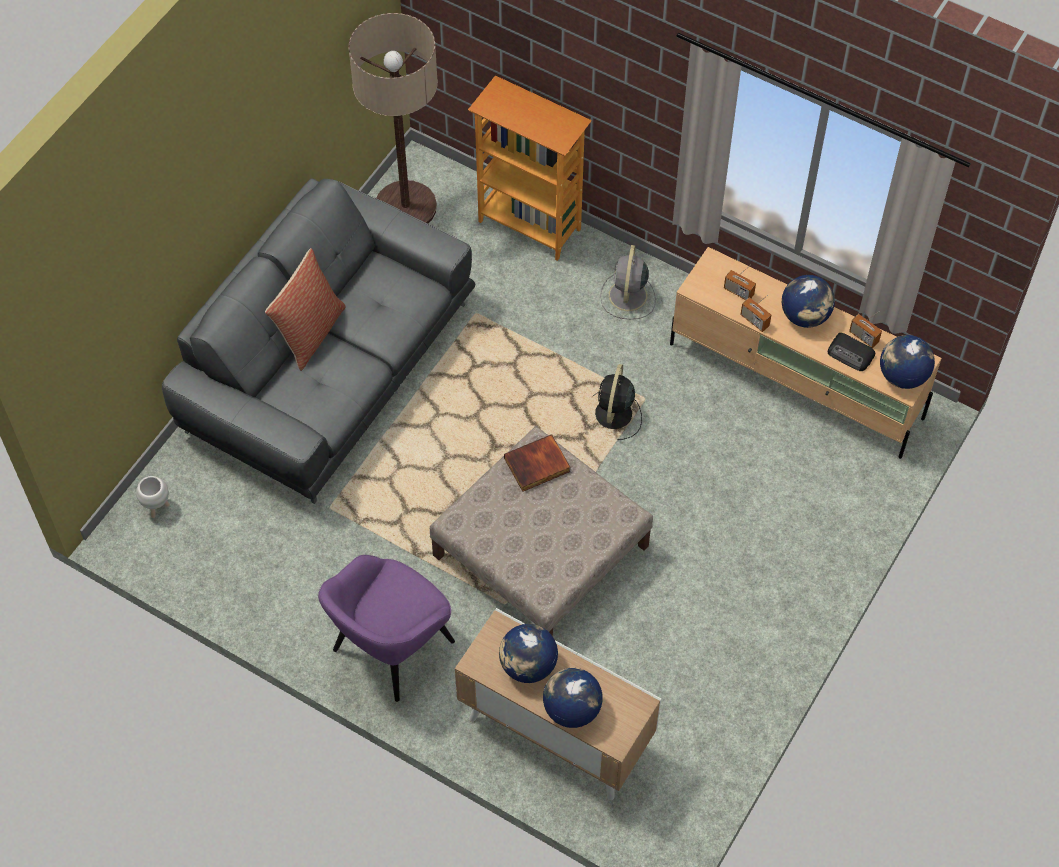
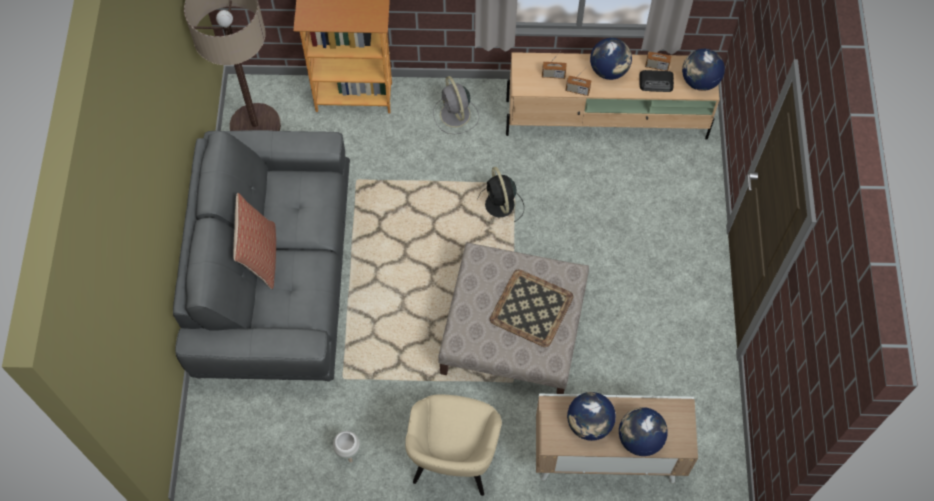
camera: 30 degrees left, 5 degrees up
white planter [136,476,170,518] -> white planter moved to [333,431,360,462]
purple armchair [318,555,455,702] -> beige armchair [405,395,502,496]
book [504,434,570,492] -> none
none -> tray [490,269,573,347]

